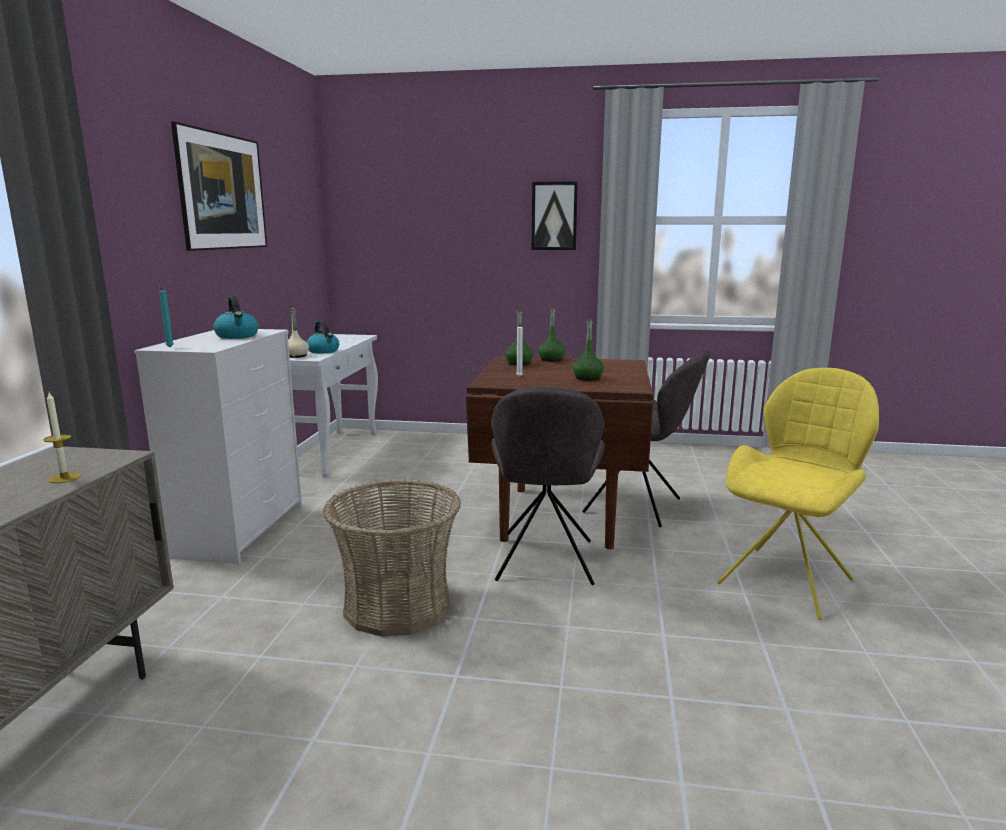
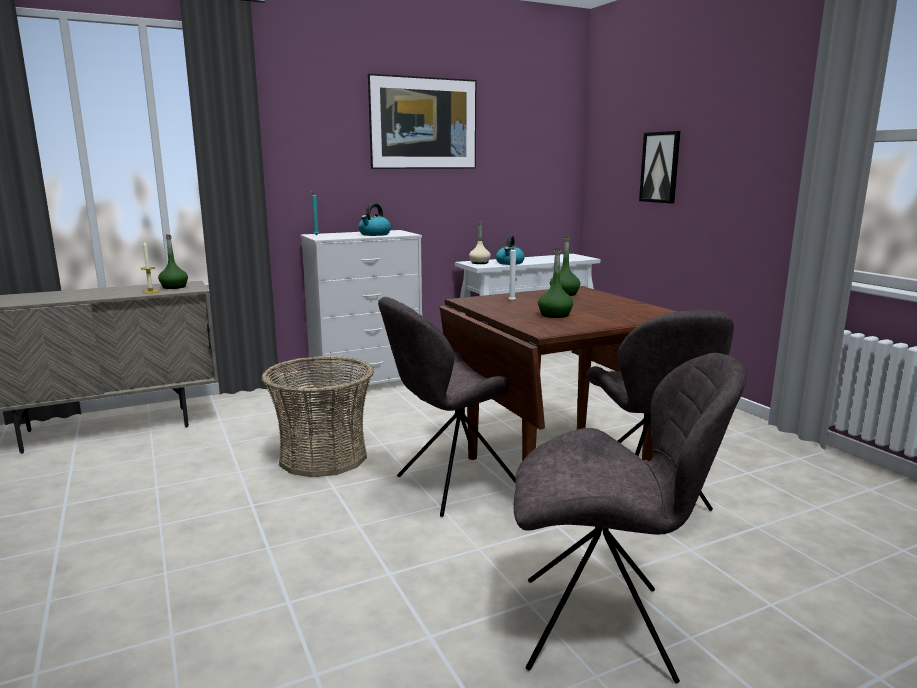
camera: 55 degrees right, 0 degrees up
picture [532,181,578,250] -> picture moved to [639,131,681,204]
green bottle [538,307,566,362] -> green bottle moved to [158,235,188,289]
yellow chair [717,368,879,620] -> grey chair [514,353,746,683]

